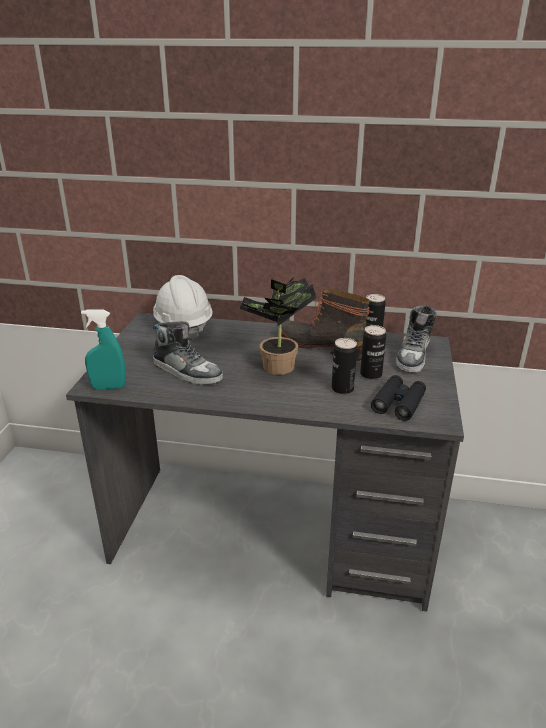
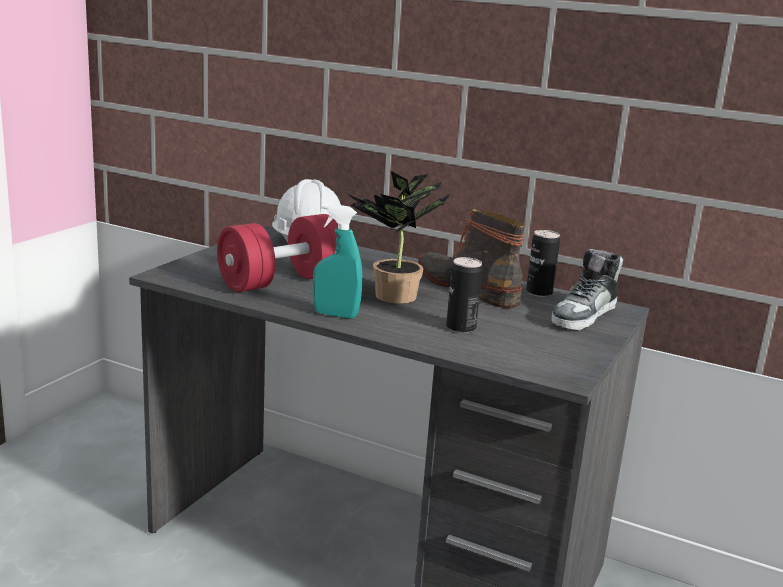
camera: 15 degrees right, 10 degrees down
turquoise spray bottle [81,310,126,389] -> turquoise spray bottle moved to [313,204,362,319]
shoe [153,321,223,385] -> red dumbbell [217,214,338,292]
can [360,325,386,380] -> none
black binoculars [371,375,426,421] -> none

